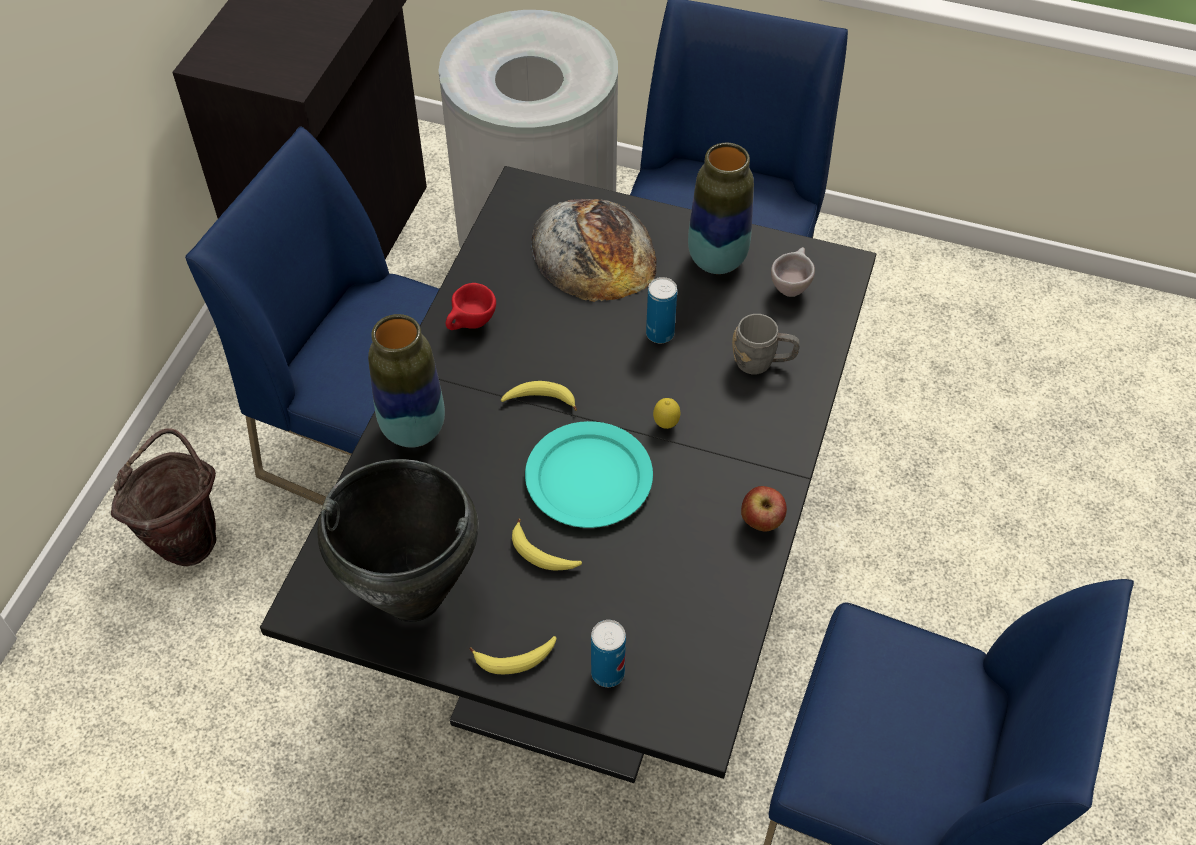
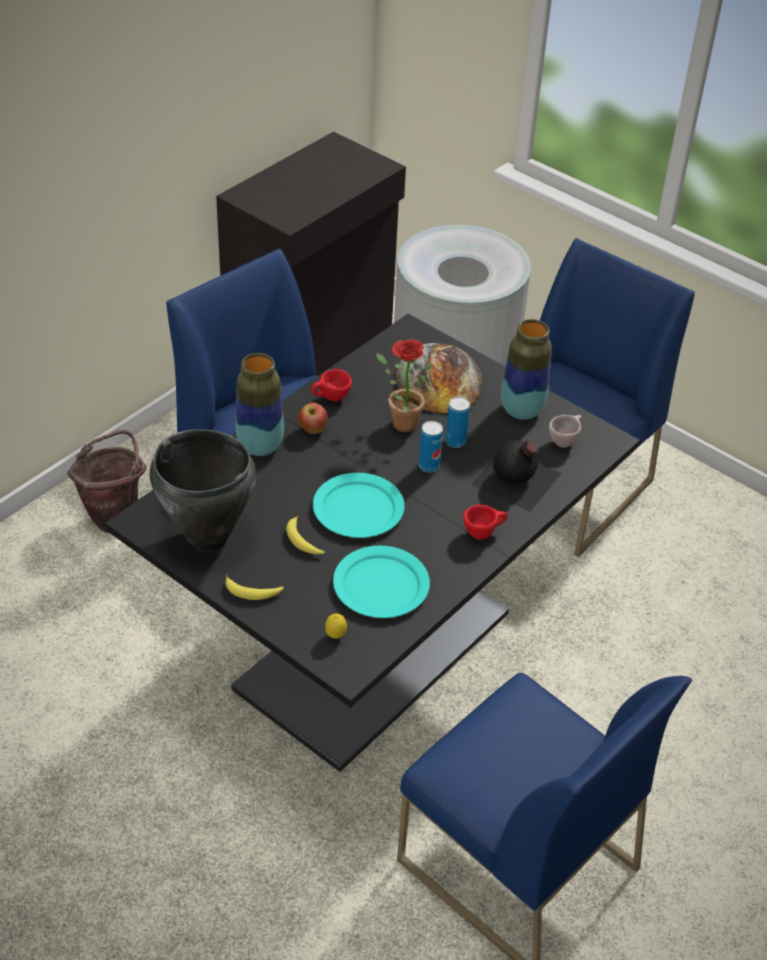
camera: 20 degrees right, 10 degrees down
banana [501,381,577,411] -> none
can [591,620,626,687] -> can moved to [419,421,443,472]
lemon [653,398,680,429] -> lemon moved to [325,613,347,639]
grey mug [732,314,800,374] -> black bottle [471,440,562,512]
apple [741,486,787,532] -> apple moved to [298,403,328,434]
none -> turquoise plate [333,546,430,618]
none -> potted plant [376,339,432,432]
none -> red cup [463,505,507,540]

